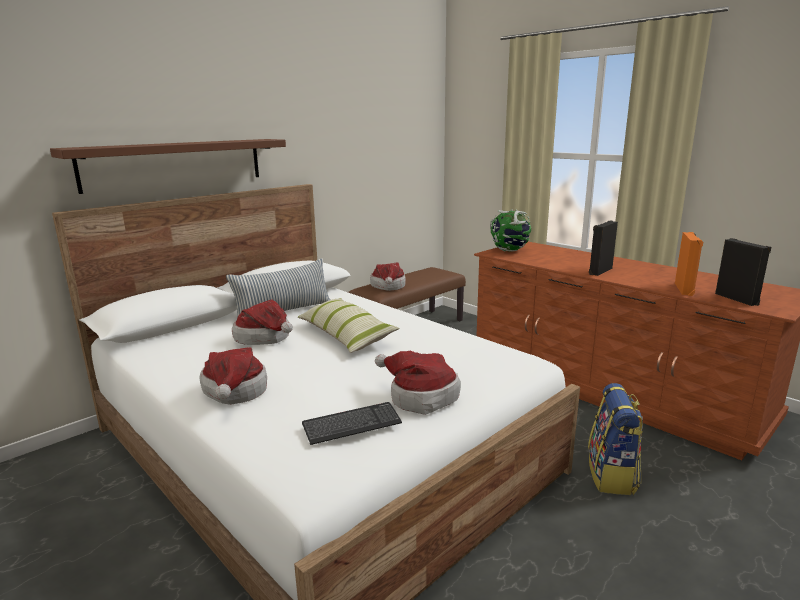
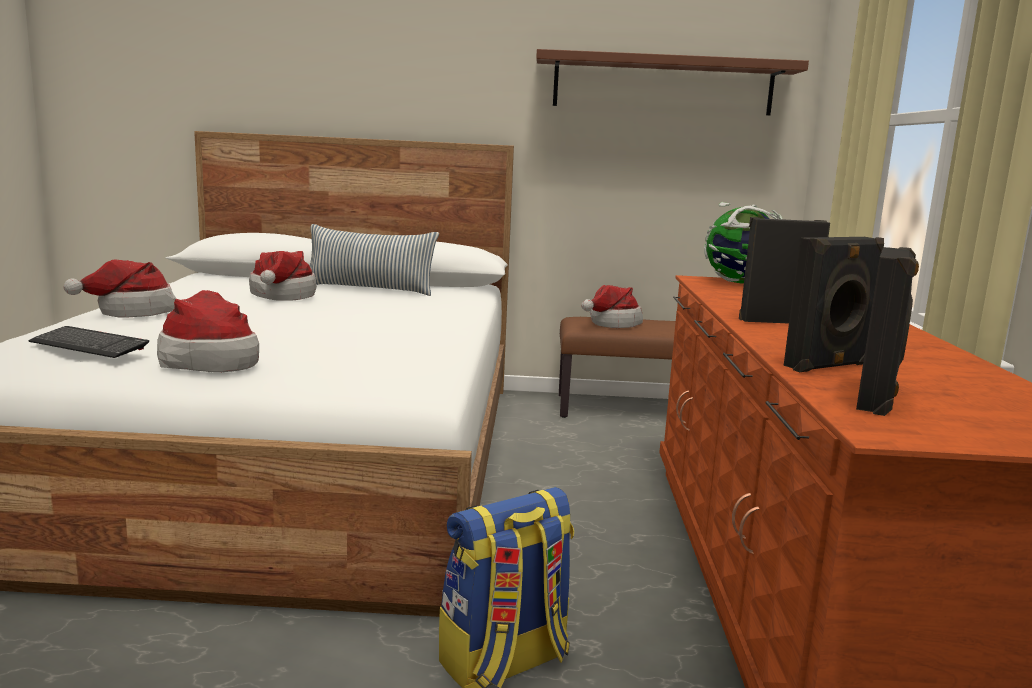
camera: 45 degrees right, 5 degrees down
brown shelf [50,139,286,194] -> brown shelf moved to [536,49,809,116]
pillow [298,298,400,353] -> none
orange speaker [675,232,703,296] -> black speaker [784,237,884,372]

